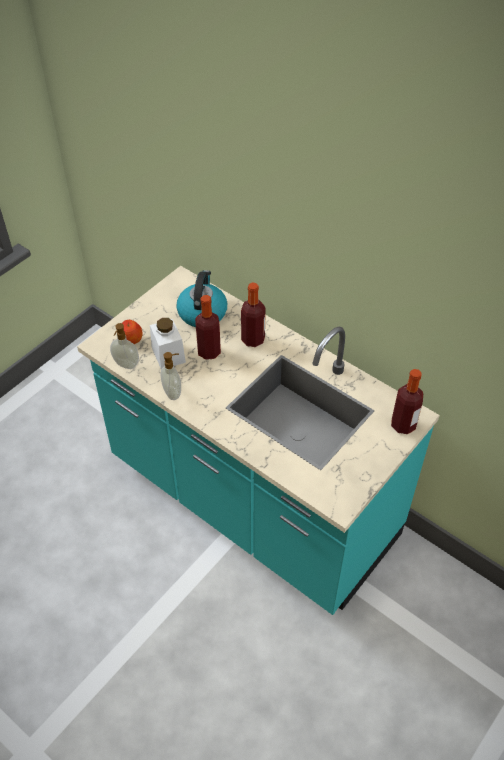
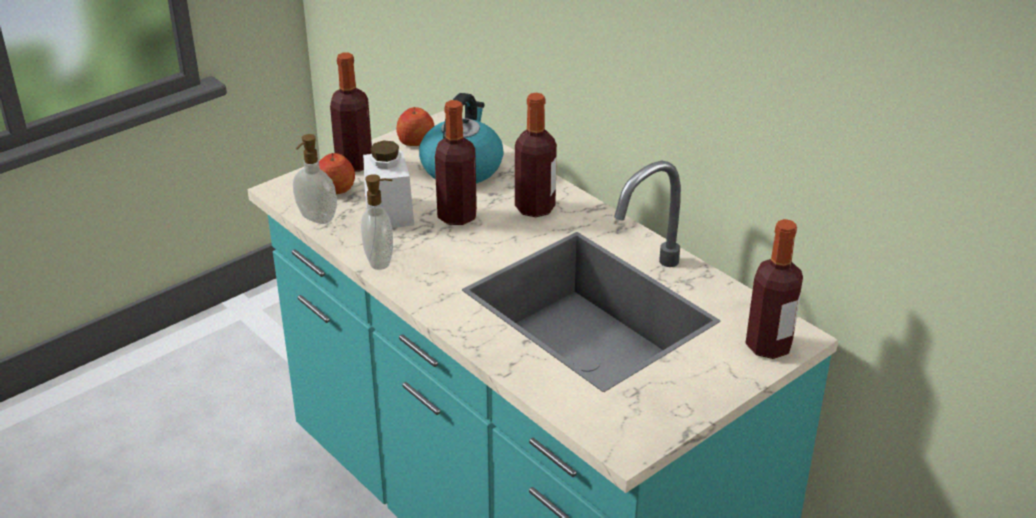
camera: 10 degrees right, 15 degrees down
none -> bottle [330,53,372,171]
none -> apple [397,107,435,146]

